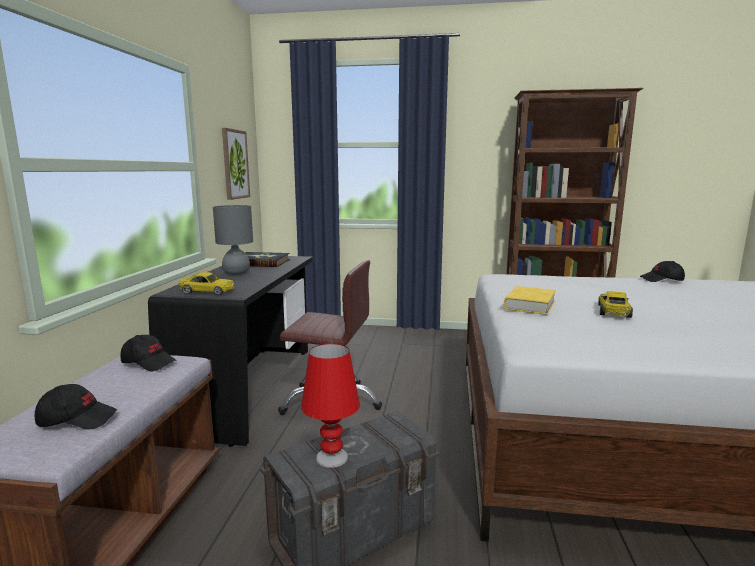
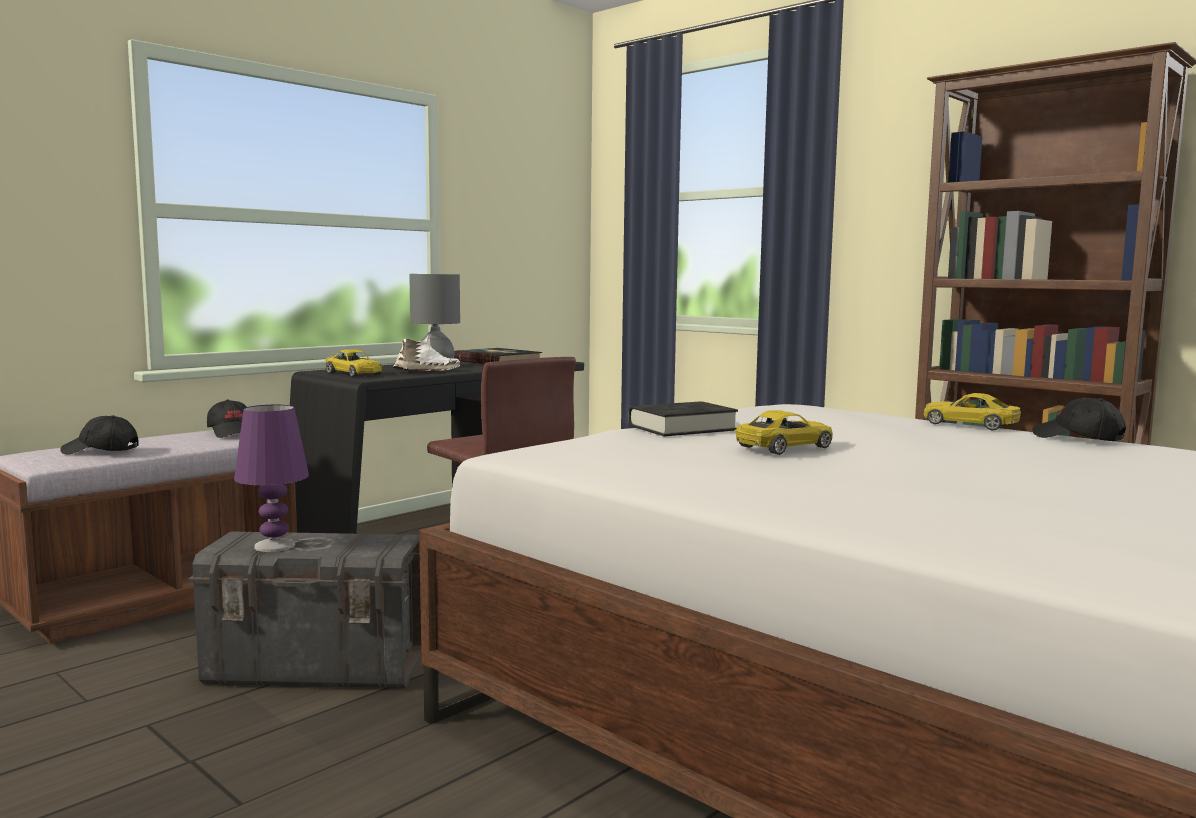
camera: 35 degrees right, 5 degrees down
black cap [35,384,117,429] -> black cap turned 150 degrees clockwise [60,415,139,455]
picture [222,128,250,200] -> none
red table lamp [301,344,360,468] -> purple table lamp [234,405,309,552]
yellow book [504,286,556,315] -> black book [629,401,738,437]
none -> white shoe [393,336,460,372]
none -> yellow toy car [924,393,1021,431]

